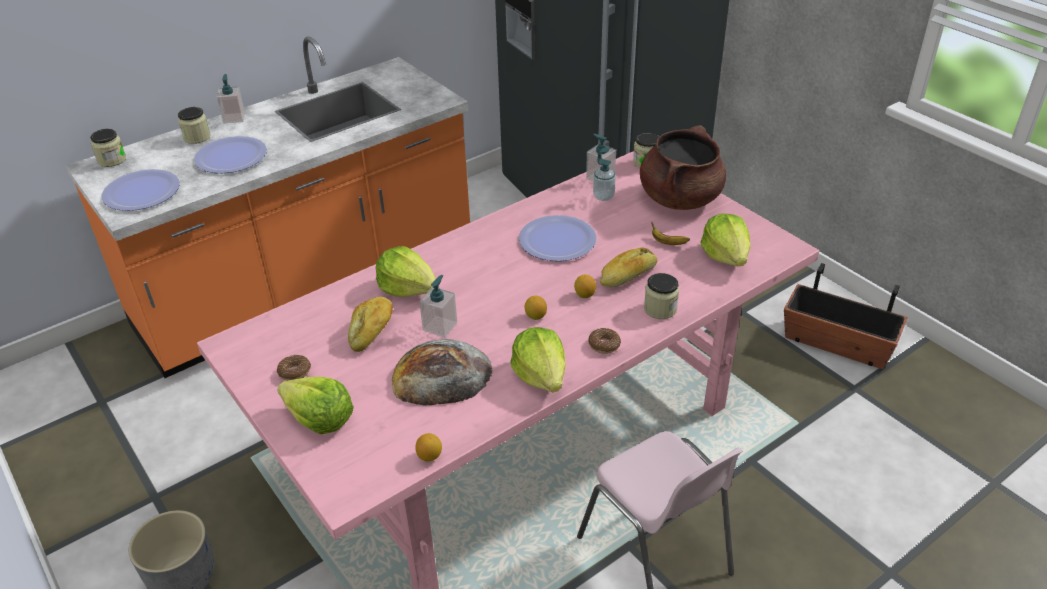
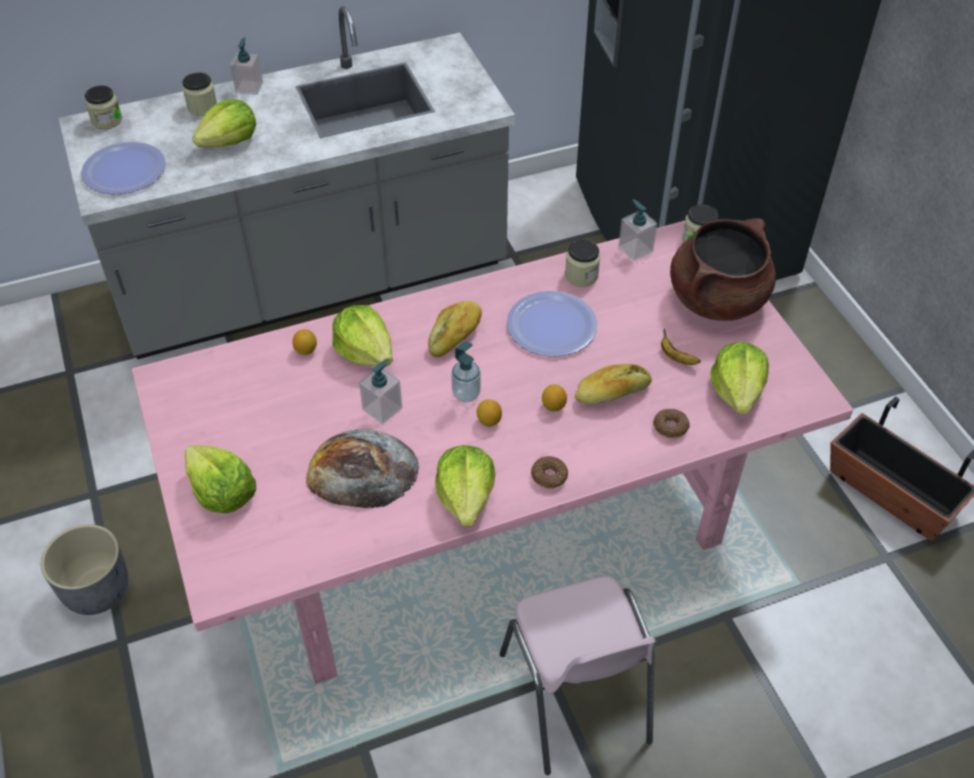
camera: 15 degrees right, 10 degrees up
orange counter [65,36,470,378] -> grey counter [59,6,515,359]
plate [194,136,267,173] -> lettuce [192,99,256,147]
donut [277,355,311,381] -> donut moved to [653,409,690,439]
bread [348,297,393,352] -> bread moved to [428,301,482,357]
lemon [415,433,442,462] -> lemon moved to [292,330,317,355]
soap dispenser [593,147,616,201] -> soap dispenser moved to [451,341,481,402]
jar [644,273,679,319] -> jar moved to [565,239,600,287]

